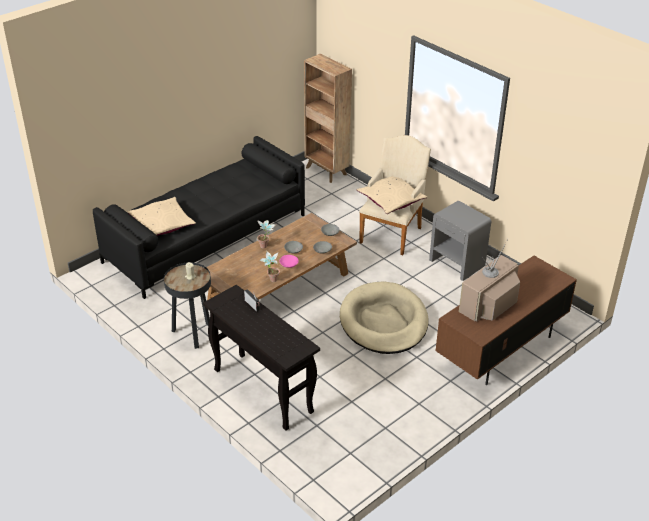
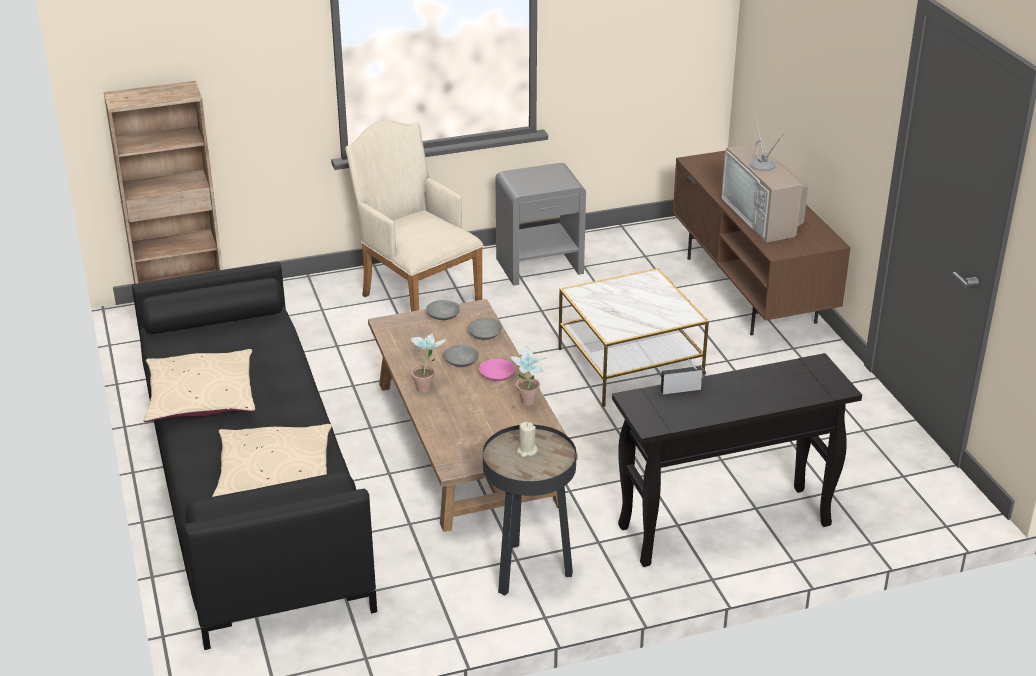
camera: 65 degrees left, 5 degrees down
beige dog bed [340,281,429,354] -> side table [558,268,709,407]
beige pillow [357,176,427,214] -> beige pillow moved to [143,349,255,422]

